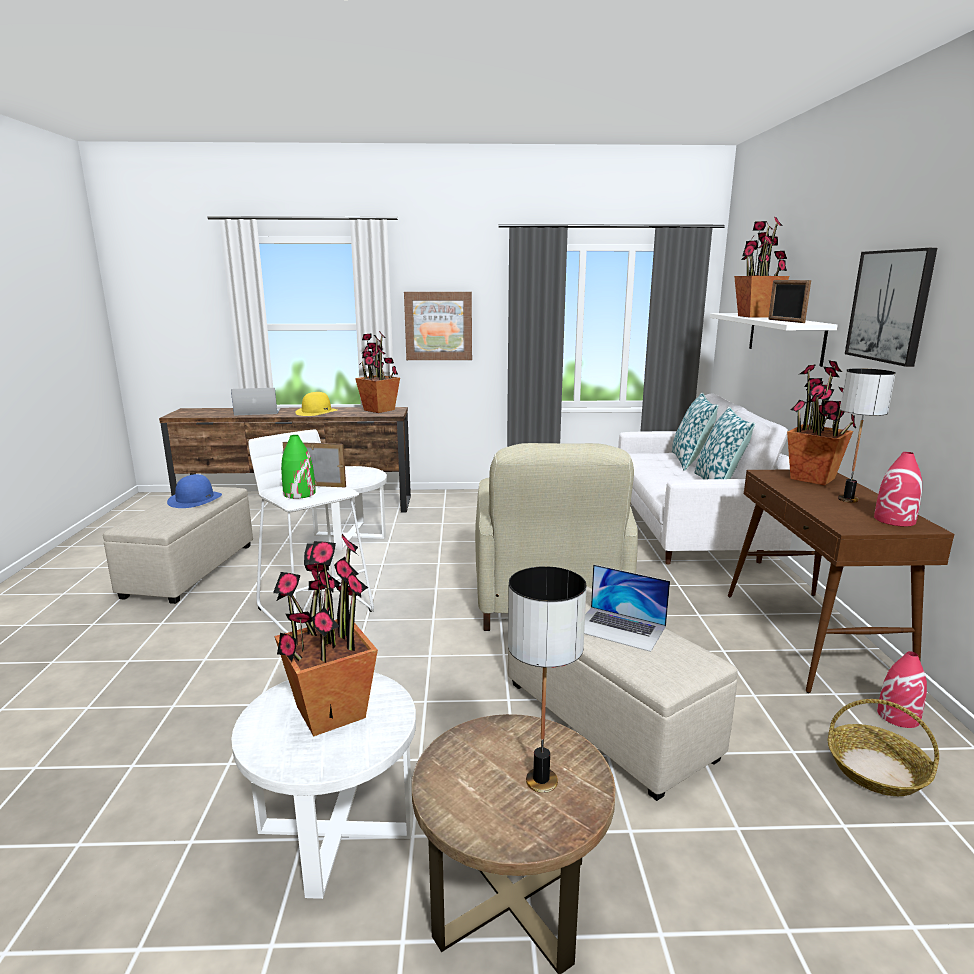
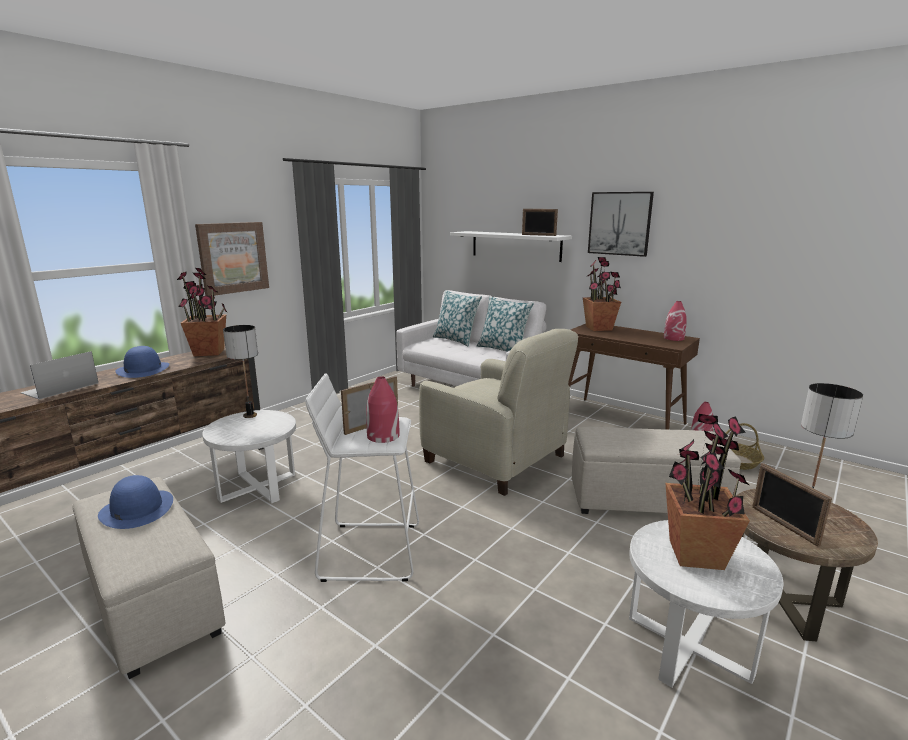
camera: 50 degrees left, 0 degrees up
green vase [281,435,316,499] -> red vase [366,376,399,443]
yellow hat [295,392,337,416] -> blue hat [115,346,170,378]
laptop [584,564,670,652] -> none
potted plant [734,217,789,318] -> none
table lamp [838,368,896,503] -> table lamp moved to [223,325,258,418]
none -> picture frame [752,463,832,547]

